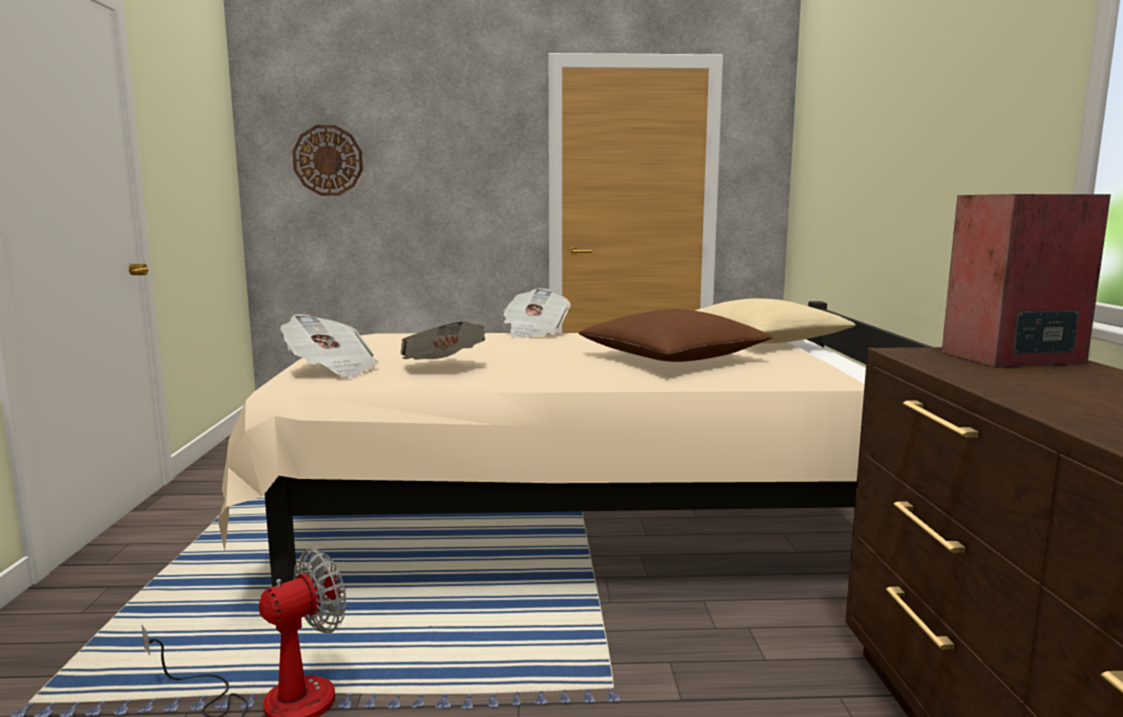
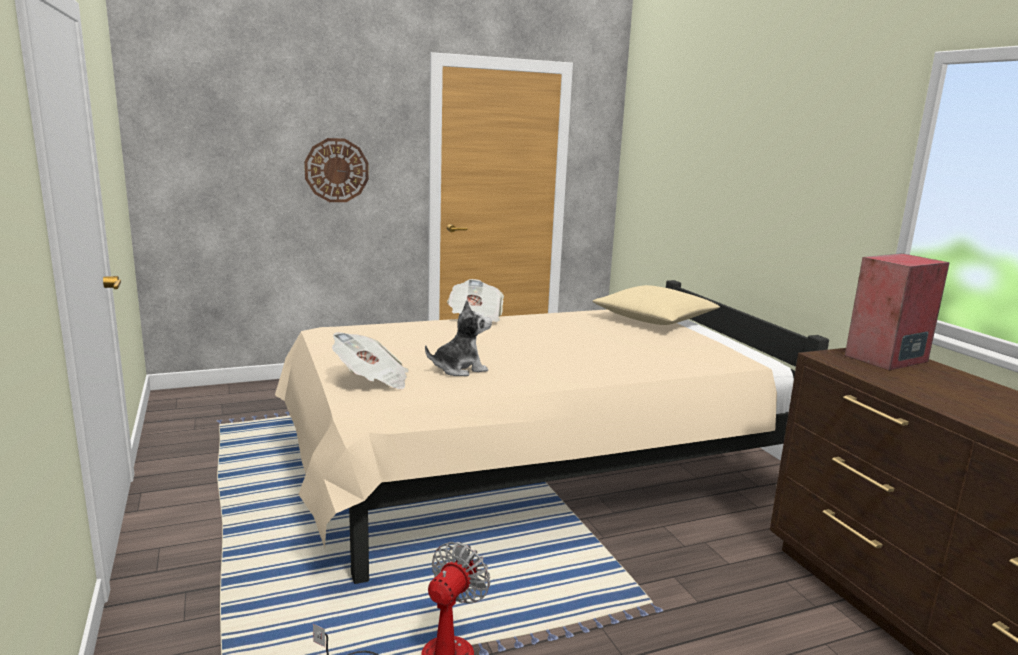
camera: 20 degrees left, 5 degrees up
wall clock [292,125,363,196] -> wall clock moved to [304,138,369,202]
newspaper [400,321,485,360] -> plush toy [425,300,492,376]
brown pillow [579,309,773,362] -> none

